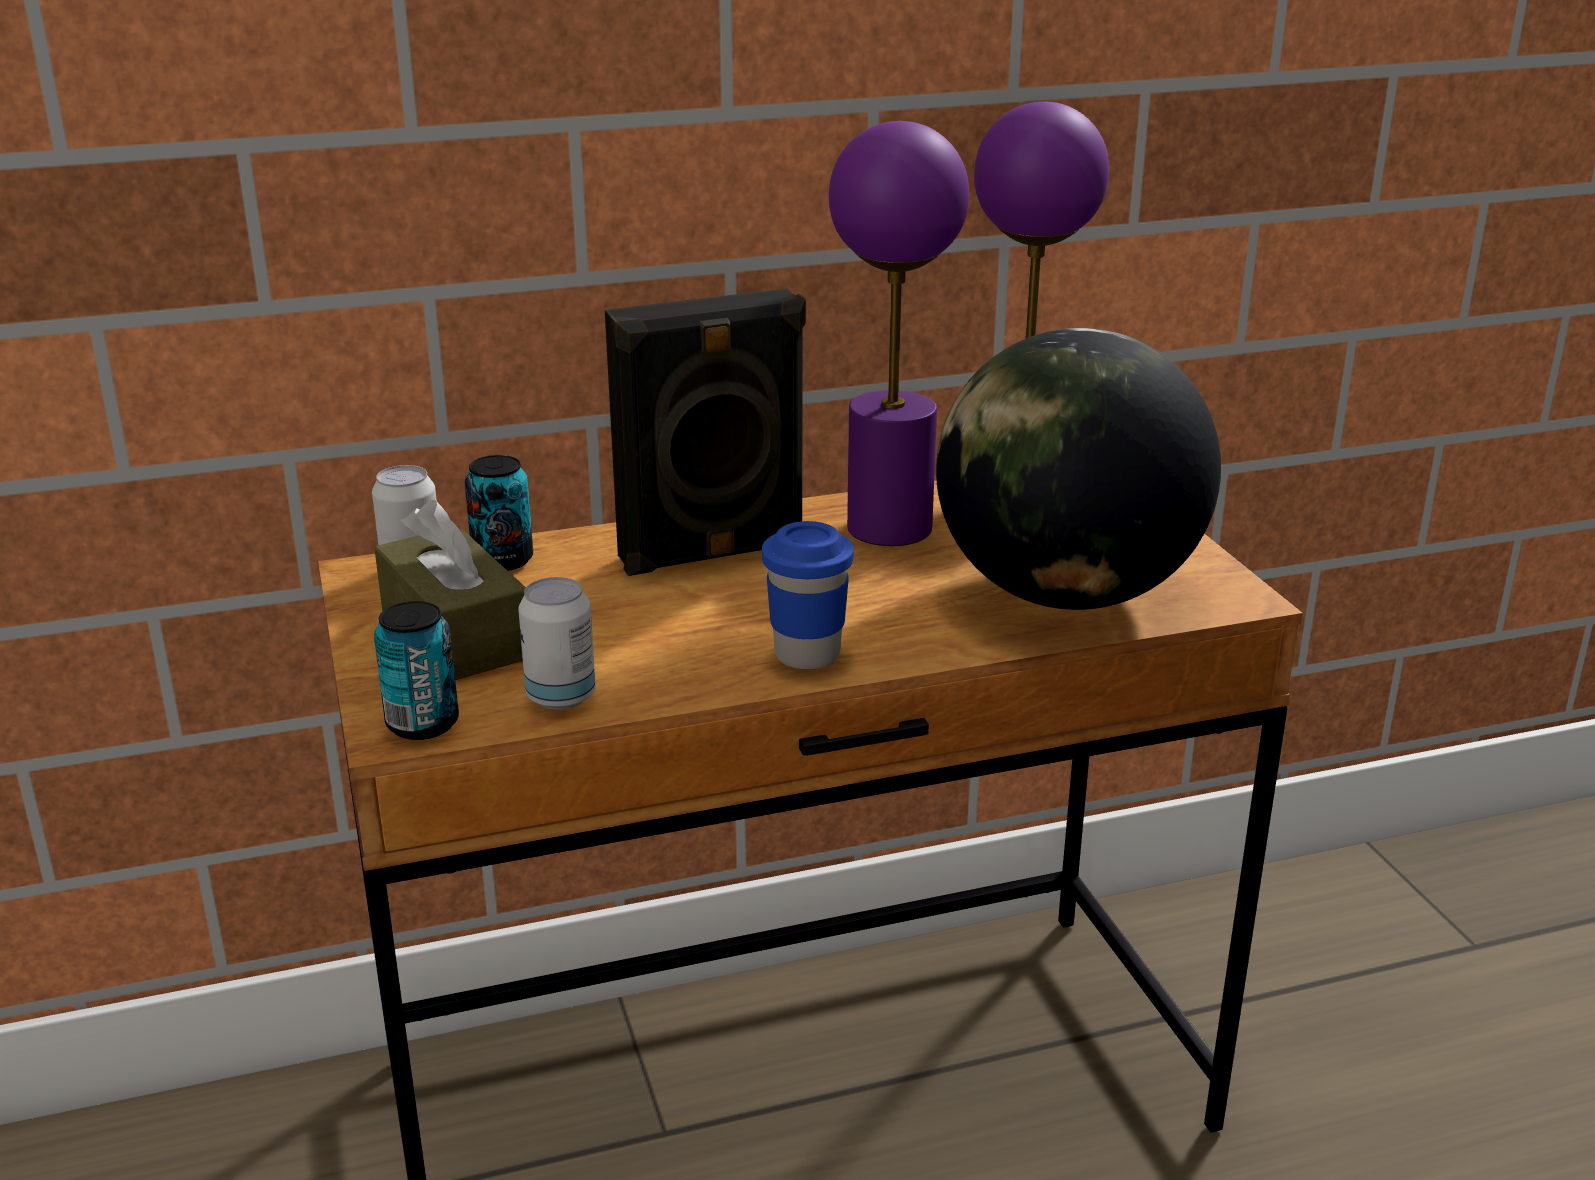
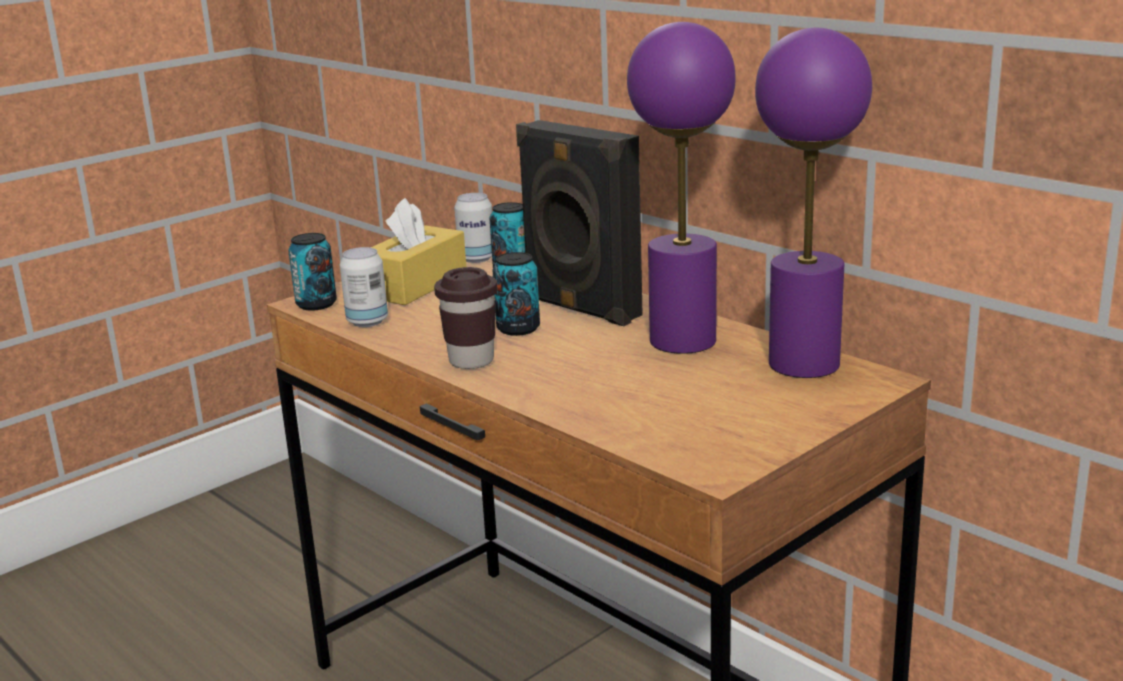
camera: 65 degrees right, 5 degrees down
brown tissue box [374,500,526,680] -> yellow tissue box [370,198,466,305]
blue cup [762,521,854,669] -> brown cup [434,267,498,369]
globe [936,328,1221,610] -> none
none -> can [492,252,540,336]

